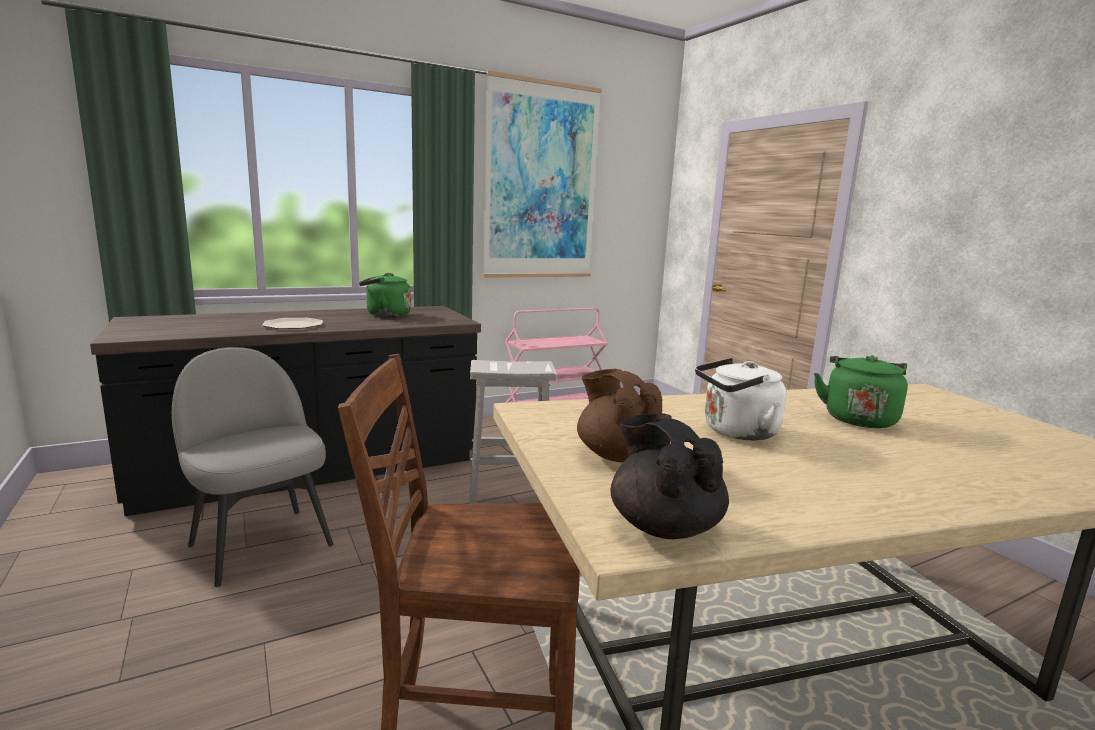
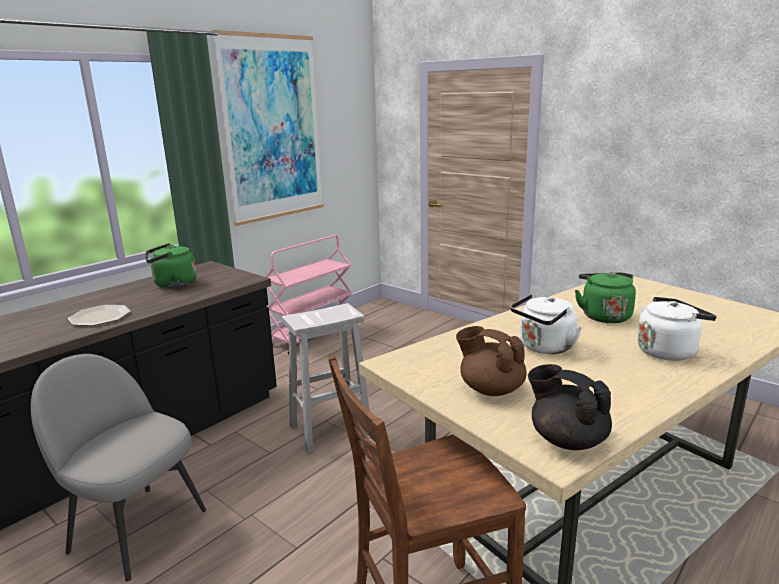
camera: 20 degrees left, 5 degrees up
none -> white kettle [637,297,717,361]

